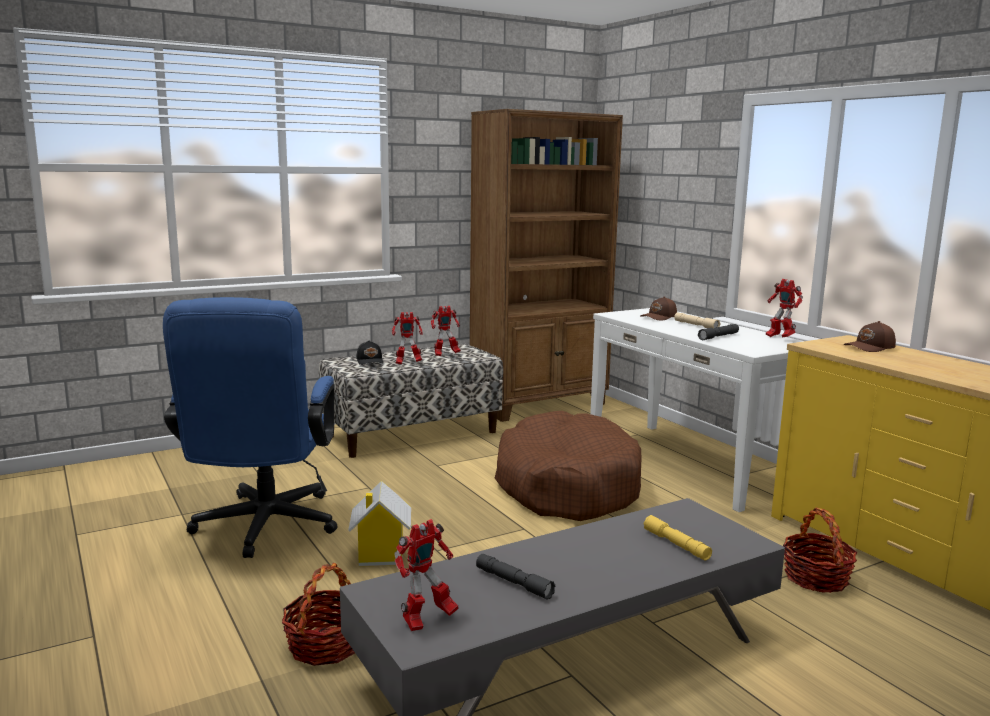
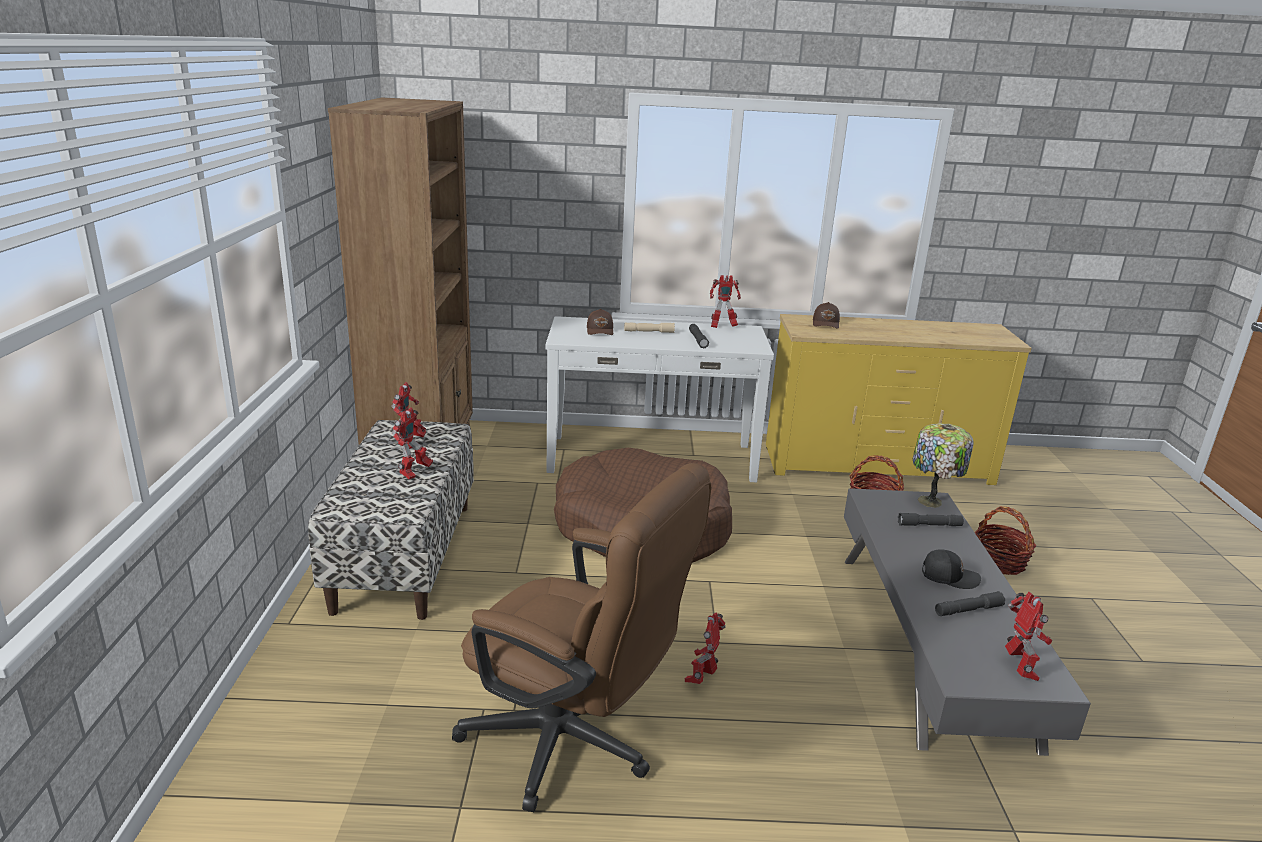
camera: 60 degrees left, 10 degrees up
blue office chair [163,297,337,558] -> brown office chair [452,463,711,812]
basket [282,563,355,666] -> basket moved to [975,506,1037,575]
toy house [348,480,411,567] -> toy robot [685,613,726,684]
black cap [356,340,384,365] -> black cap moved to [922,549,981,589]
yellow flashlight [644,515,712,560] -> grey flashlight [898,513,964,526]
none -> table lamp [912,423,974,508]

